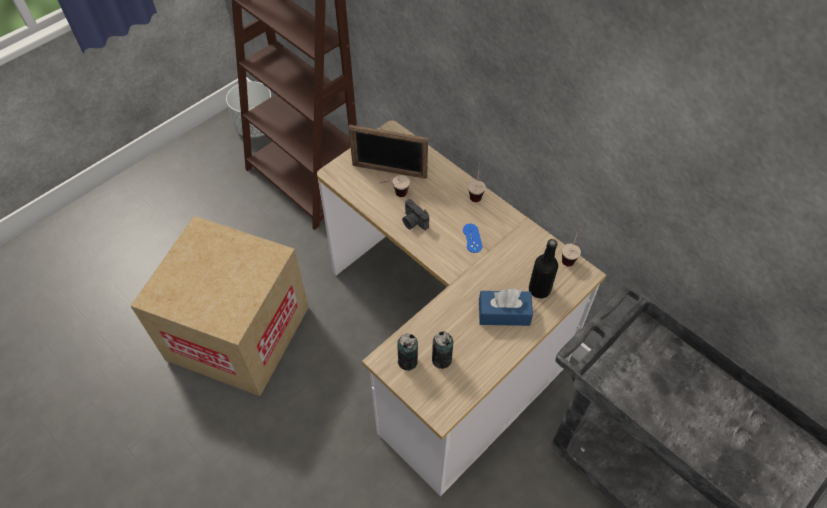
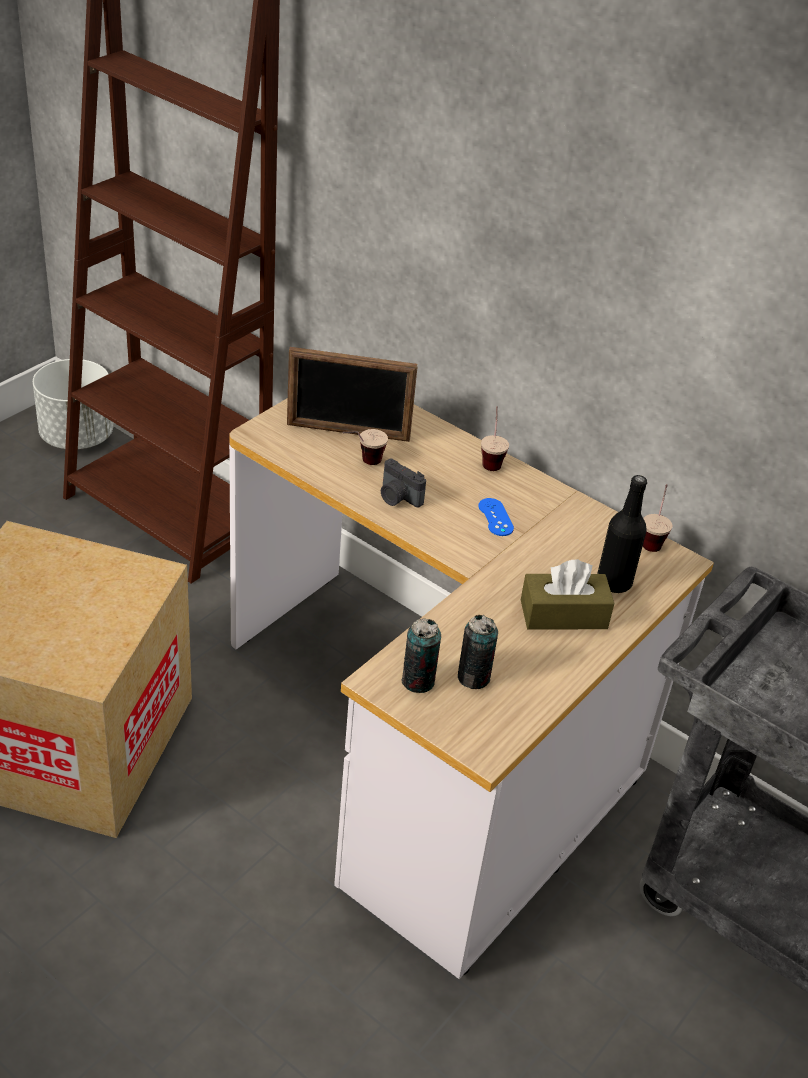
camera: 10 degrees left, 15 degrees down
blue tissue box [479,288,533,326] -> brown tissue box [521,559,614,630]

